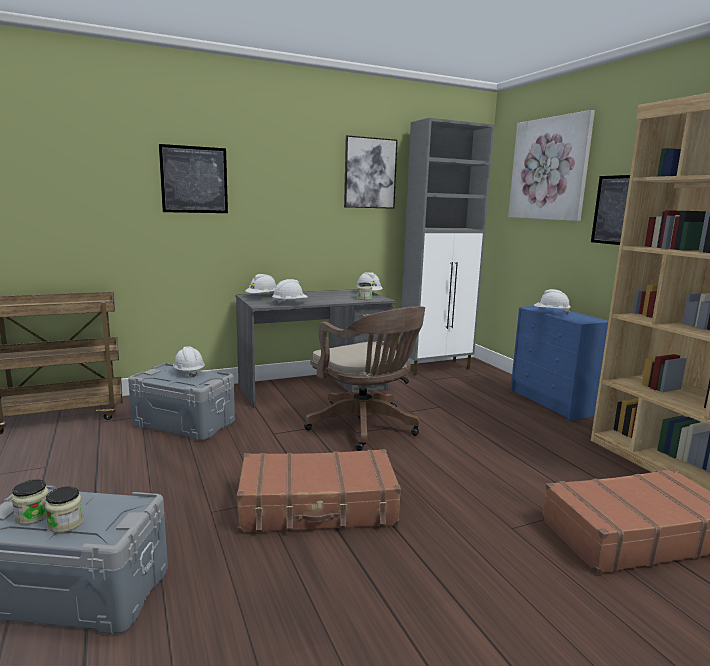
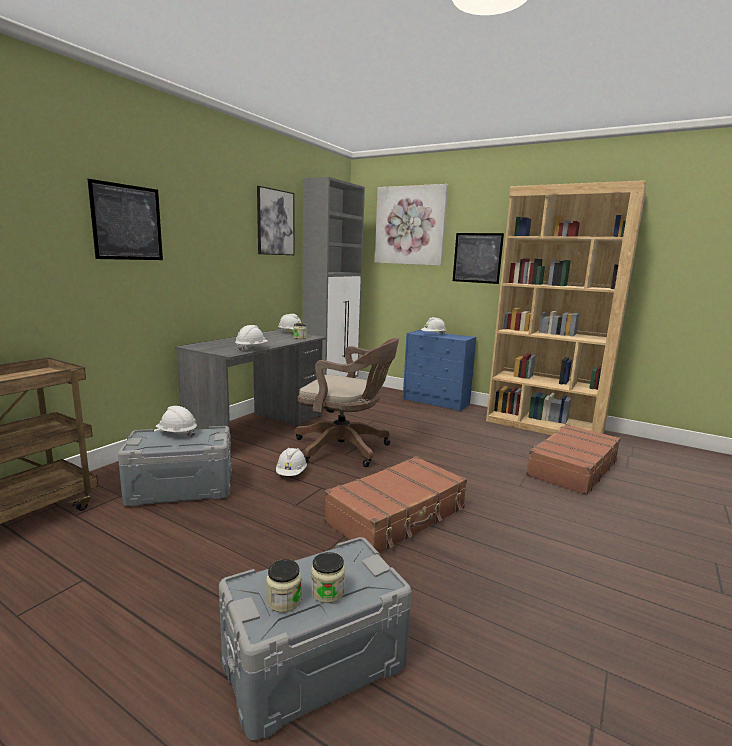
camera: 35 degrees left, 0 degrees up
white hard hat [245,274,276,295] -> white hard hat moved to [276,448,307,476]

